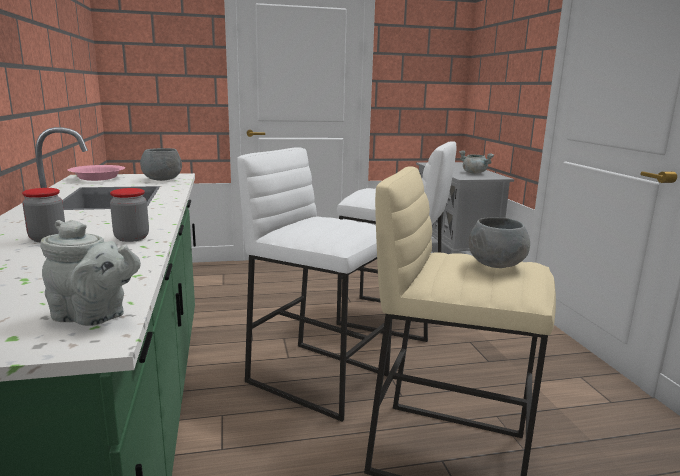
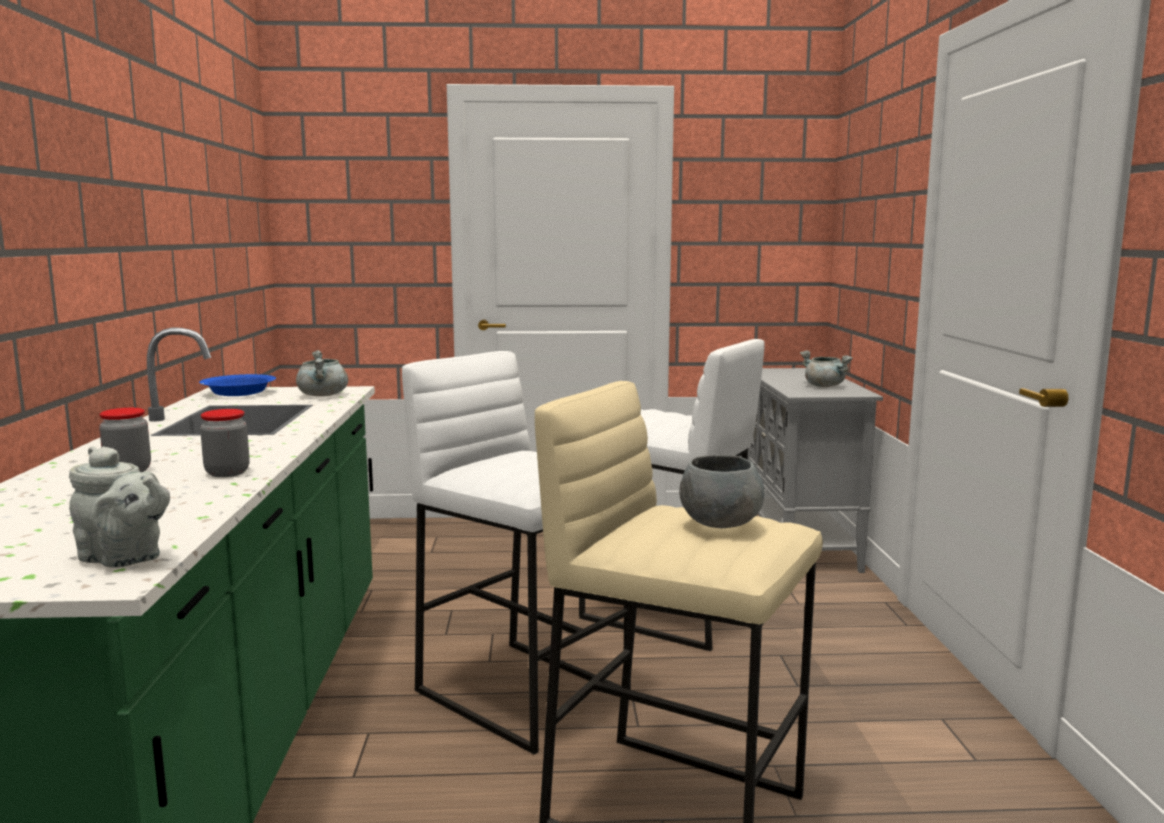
camera: 10 degrees right, 5 degrees down
pink bowl [68,165,125,181] -> blue bowl [199,374,276,396]
grey bowl [140,148,182,181] -> grey cooking pot [296,350,348,396]

